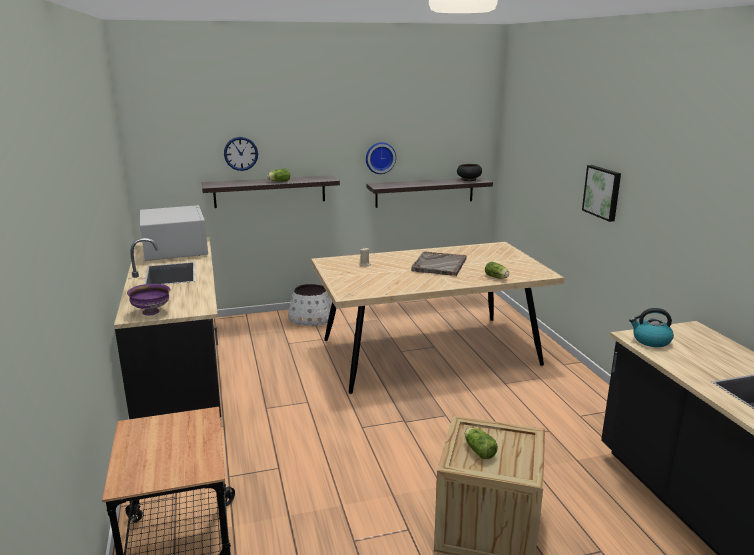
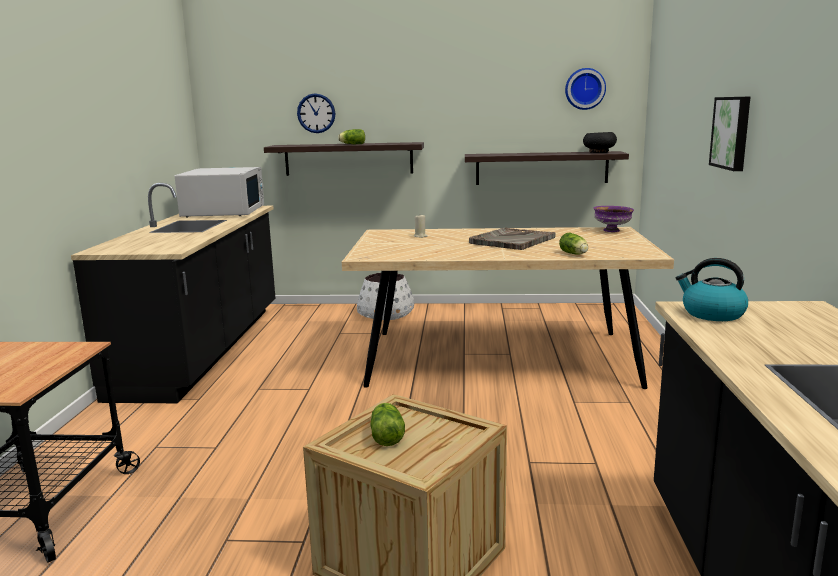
camera: 20 degrees right, 5 degrees down
purple bowl [127,284,170,316] -> purple bowl moved to [594,206,634,232]
wall clock [366,142,396,174] -> wall clock moved to [565,68,606,110]

